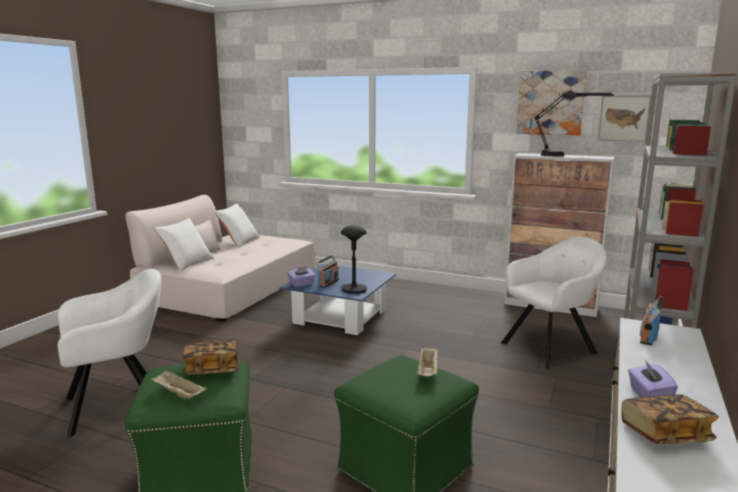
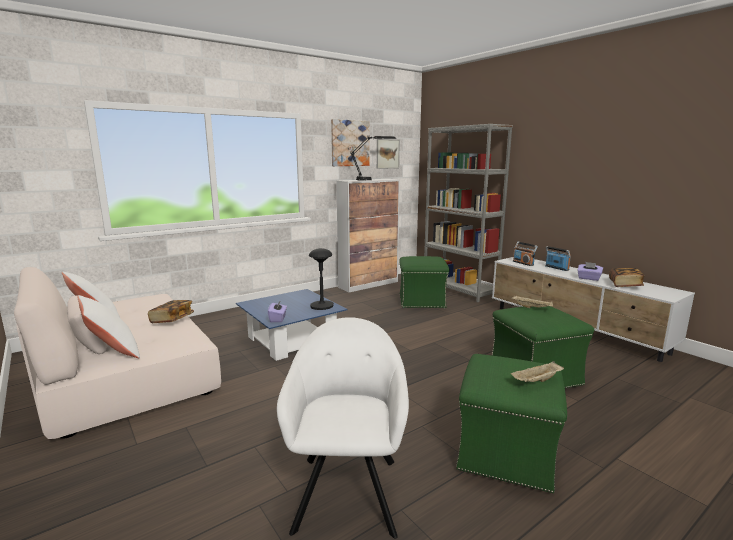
camera: 60 degrees left, 0 degrees up
book [183,340,238,375] -> book moved to [148,300,194,323]
radio [316,255,339,288] -> radio moved to [545,246,571,271]
white armchair [501,237,606,369] -> green ottoman [399,256,450,308]

